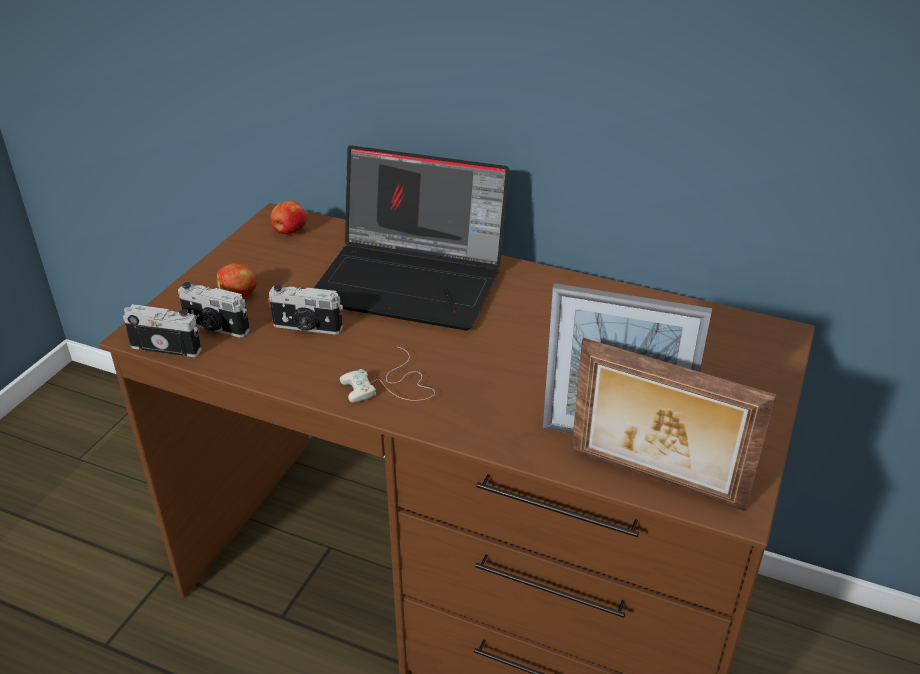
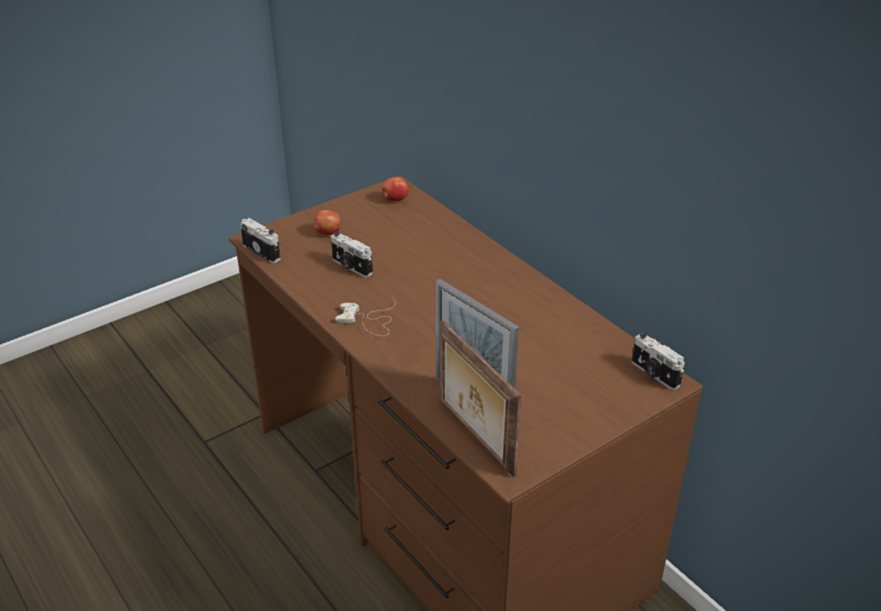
camera: 30 degrees right, 0 degrees up
camera [178,282,250,338] -> camera moved to [632,333,685,390]
laptop [314,145,509,330] -> none

